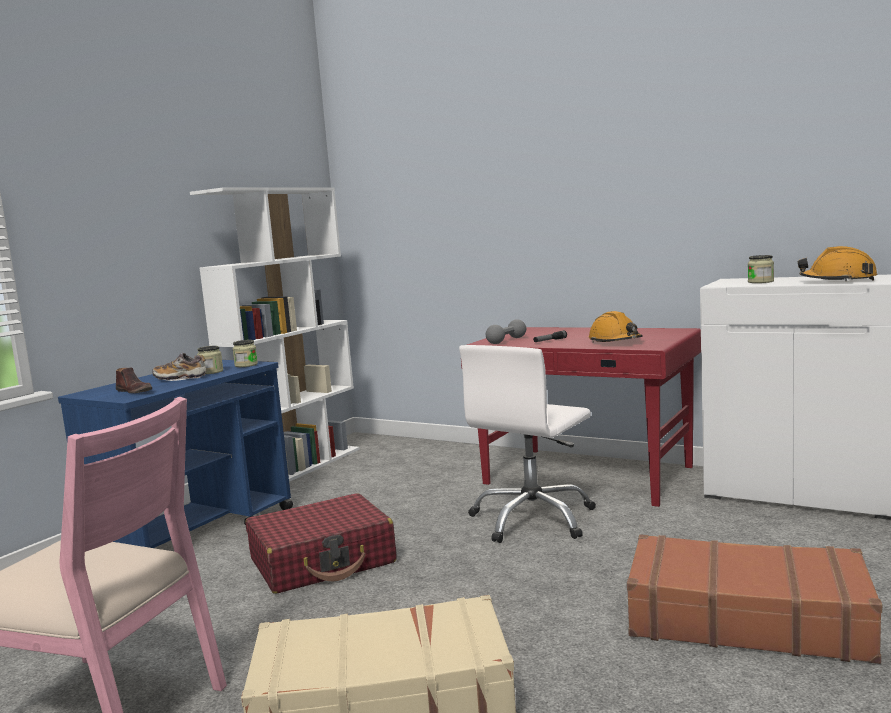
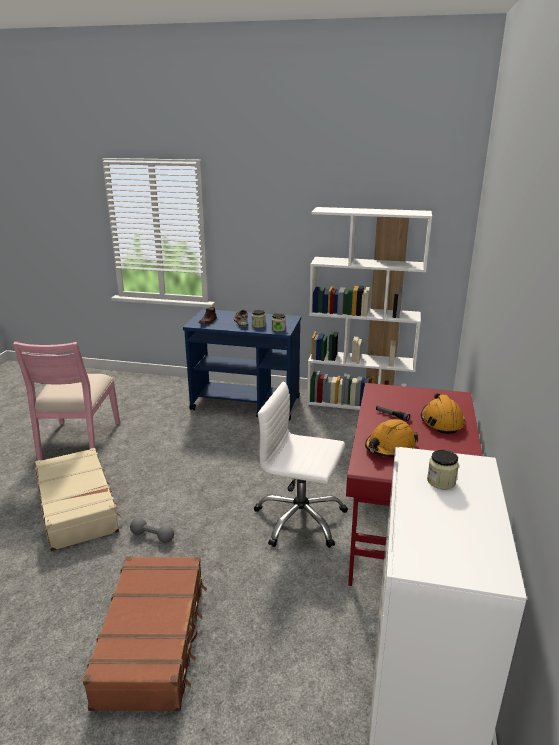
camera: 70 degrees right, 15 degrees up
red suitcase [245,493,396,594] -> none
grey dumbbell [486,319,526,344] -> grey dumbbell moved to [130,518,174,543]
orange hard hat [798,246,877,281] -> orange hard hat moved to [421,393,465,434]

